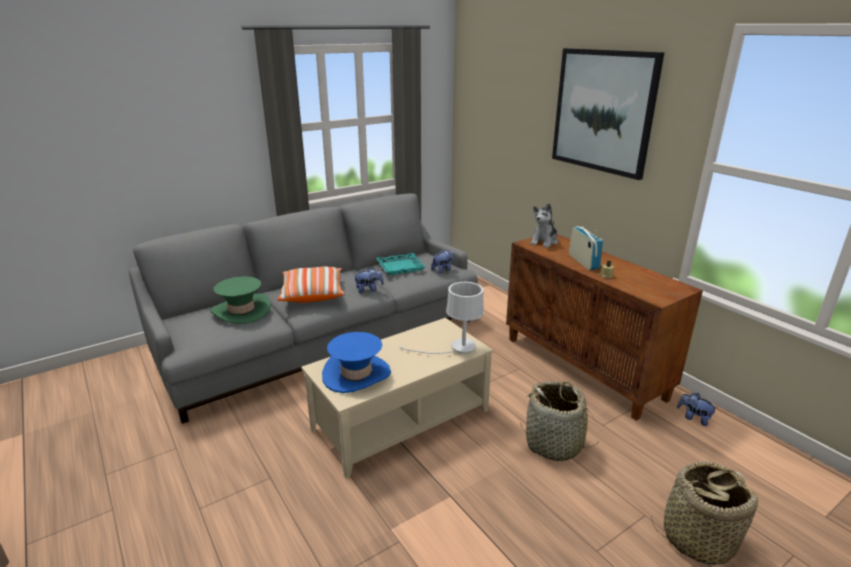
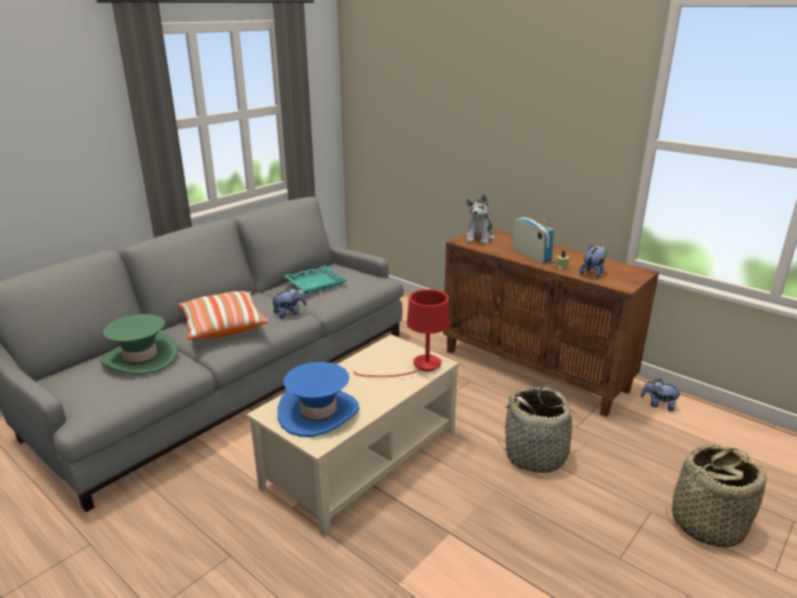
camera: 15 degrees left, 0 degrees up
white table lamp [399,282,484,354] -> red table lamp [354,289,450,377]
plush toy [431,249,454,274] -> plush toy moved to [580,244,607,278]
picture [552,48,665,180] -> none

